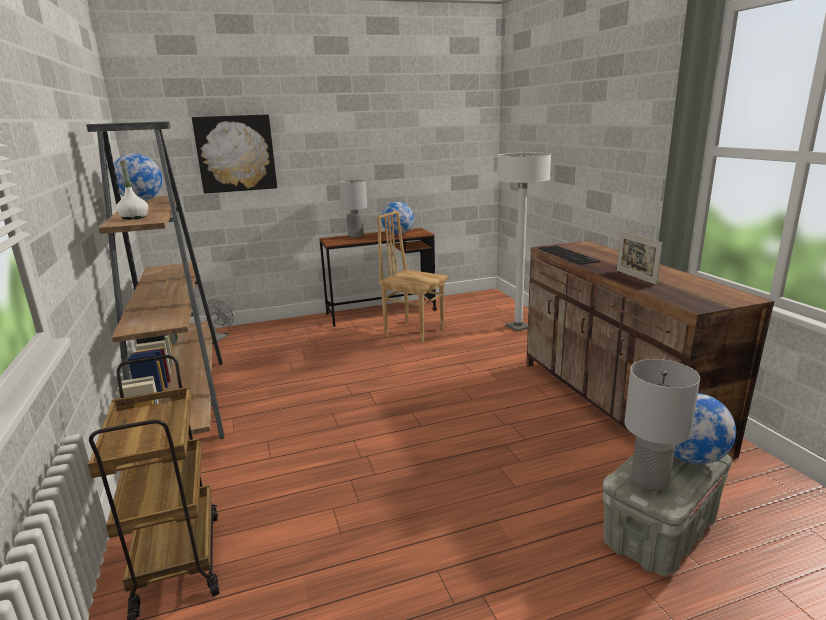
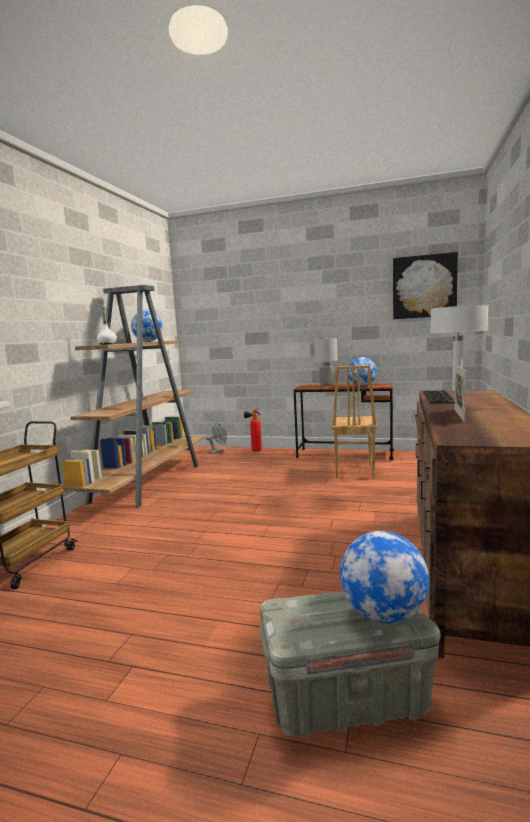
camera: 35 degrees right, 10 degrees down
picture [192,114,277,194] -> picture moved to [393,252,458,319]
brown chair [377,211,448,343] -> brown chair turned 150 degrees counterclockwise [332,365,377,478]
grey table lamp [624,359,700,491] -> none
none -> fire extinguisher [244,409,262,452]

